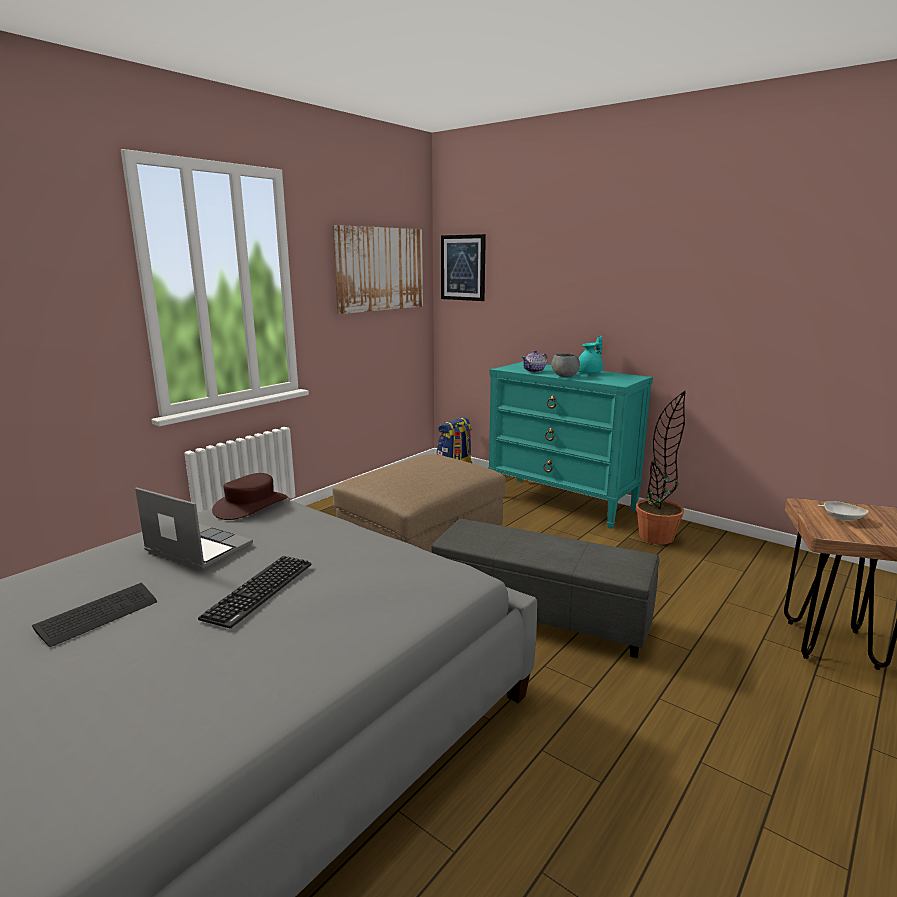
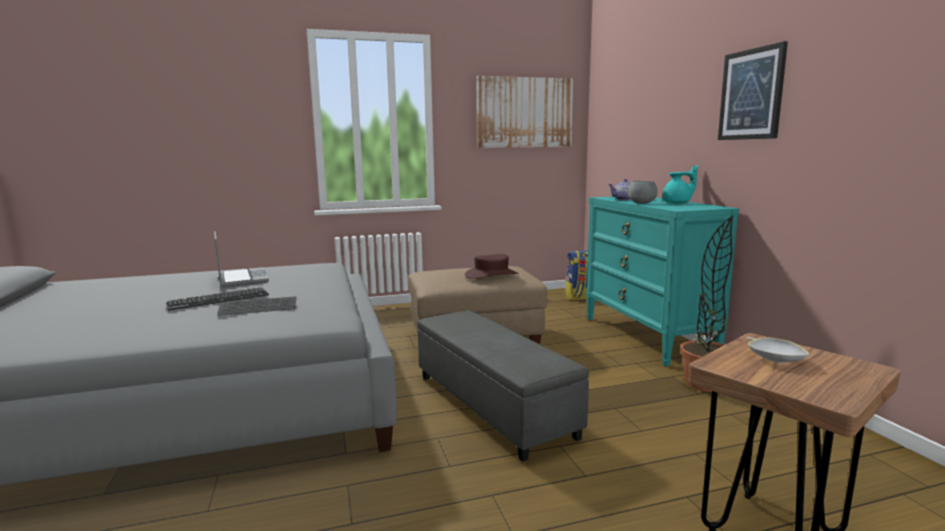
camera: 35 degrees right, 5 degrees down
keyboard [31,583,157,647] -> keyboard moved to [217,296,297,316]
brown hat [212,473,288,520] -> brown hat moved to [465,254,518,279]
picture [441,234,486,301] -> picture moved to [718,41,788,140]

